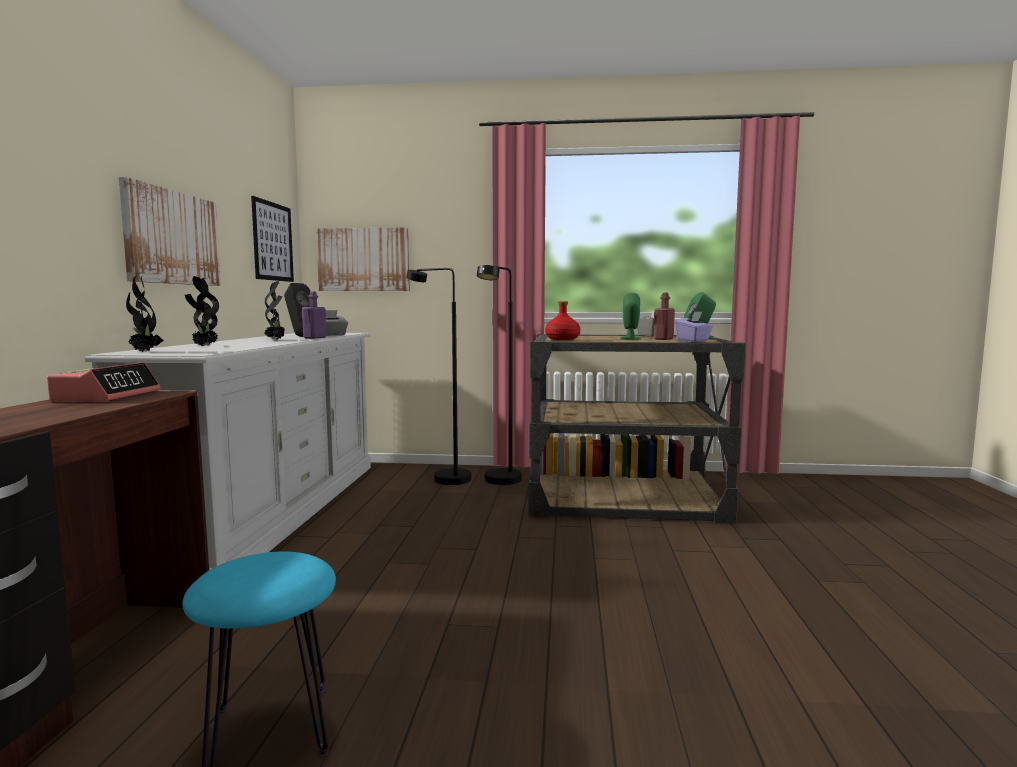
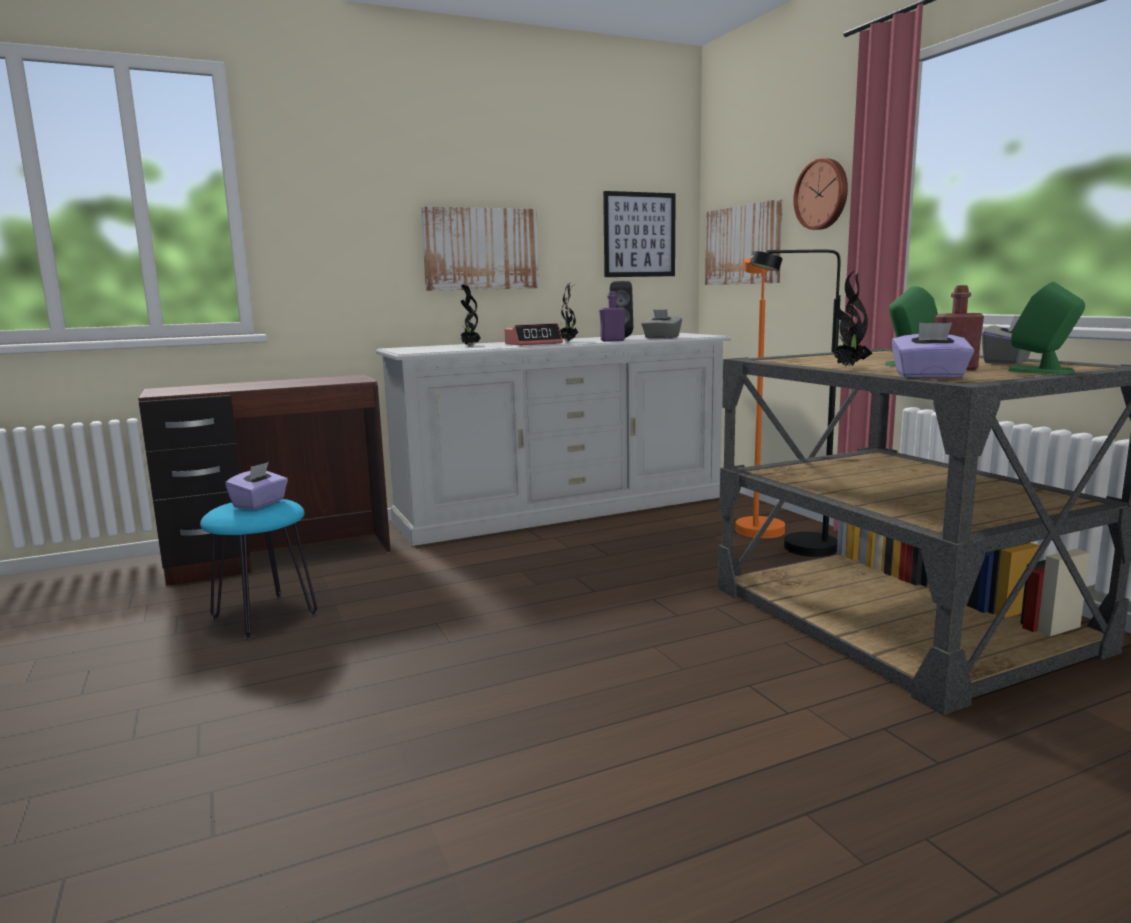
camera: 60 degrees right, 5 degrees up
alarm clock [47,362,160,402] -> alarm clock moved to [504,323,563,346]
potted plant [126,274,164,352] -> potted plant moved to [831,270,872,366]
black floor lamp [406,268,471,485] -> orange floor lamp [735,257,785,538]
red bottle [545,301,580,340] -> none
none -> purple tissue box [225,462,288,510]
none -> wall clock [793,158,848,230]

